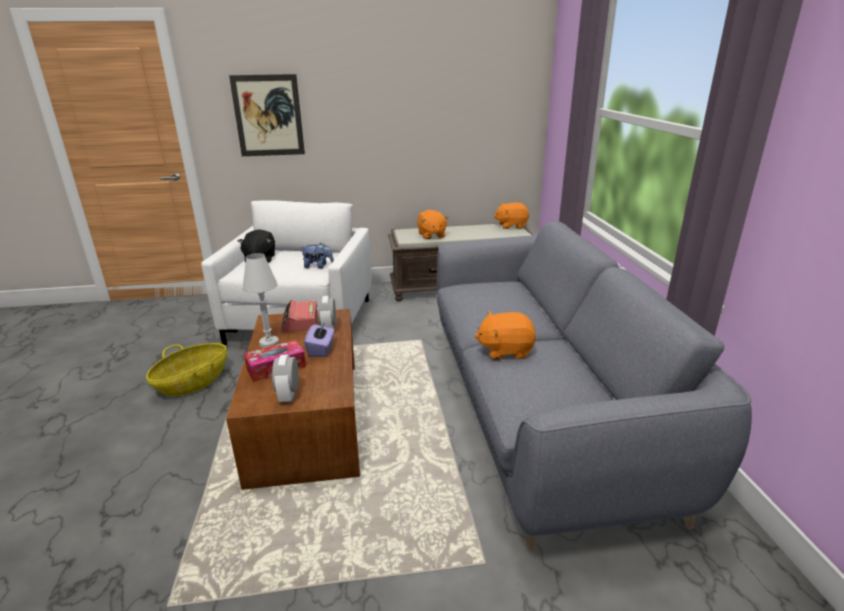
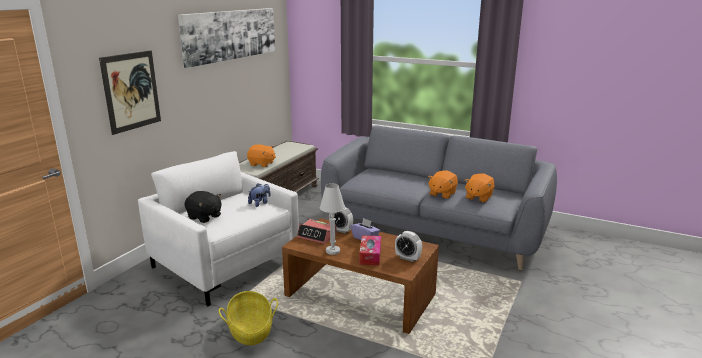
camera: 55 degrees left, 5 degrees down
orange plush toy [494,202,529,229] -> orange plush toy moved to [465,173,495,203]
none -> picture [178,8,275,68]

